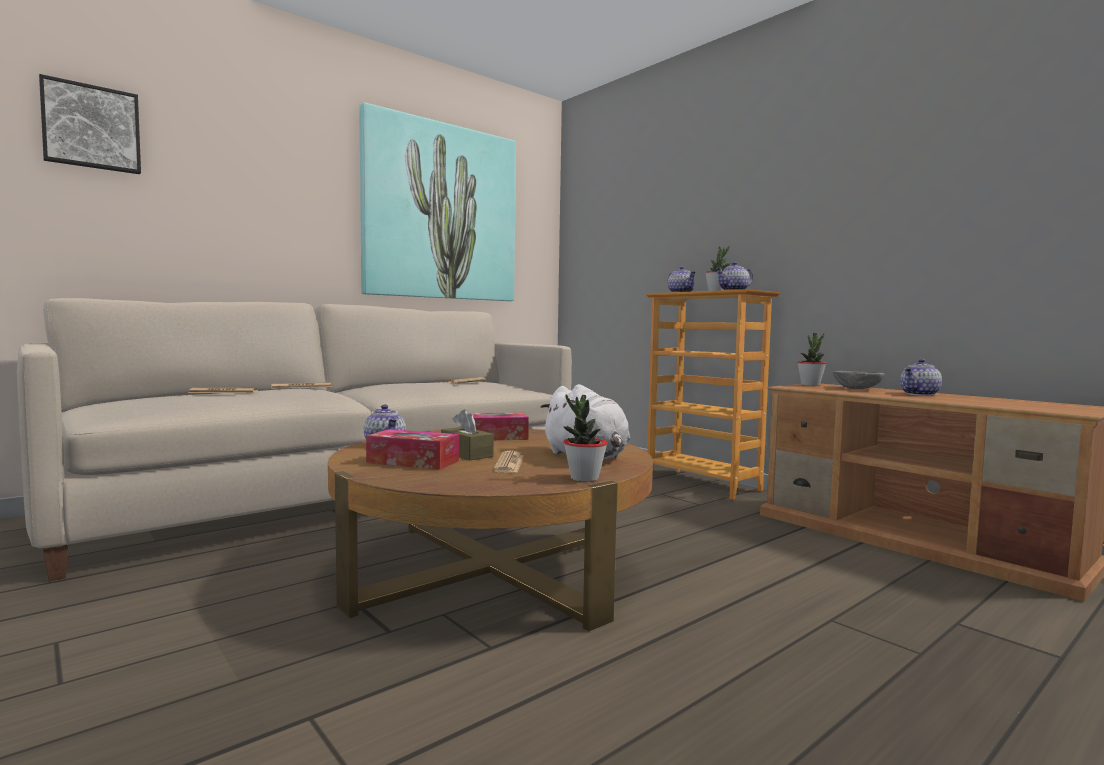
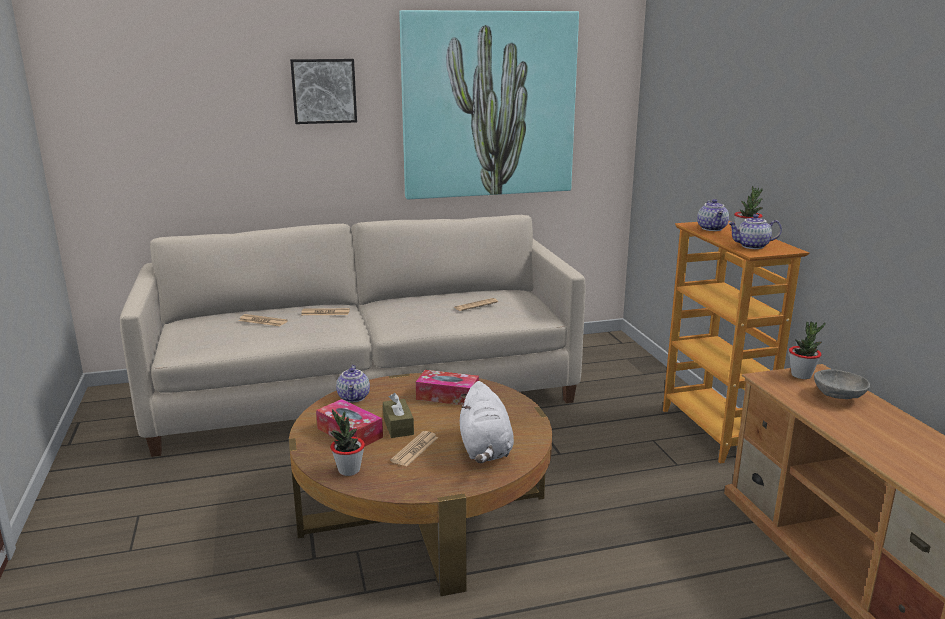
camera: 25 degrees right, 15 degrees up
picture [39,74,141,174] -> picture moved to [290,59,357,124]
potted plant [564,394,607,482] -> potted plant moved to [330,409,365,476]
teapot [900,359,942,396] -> none

